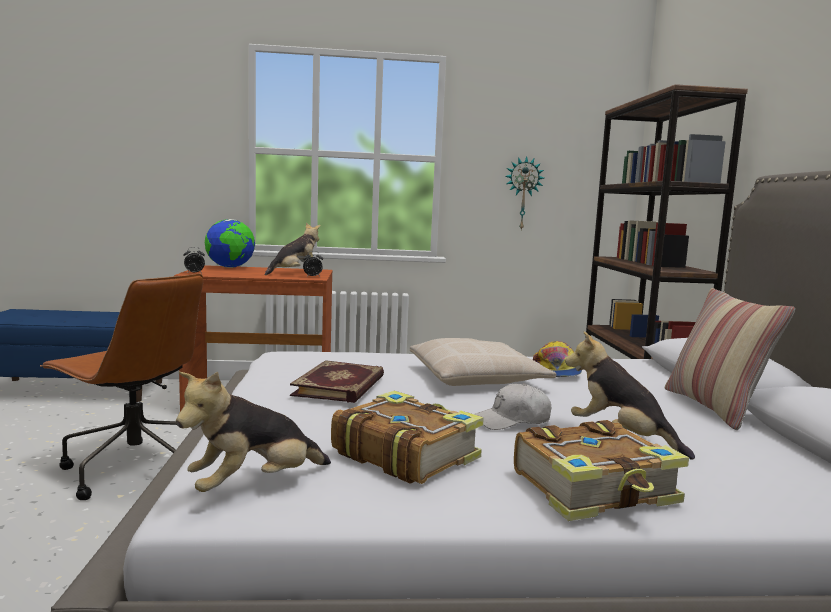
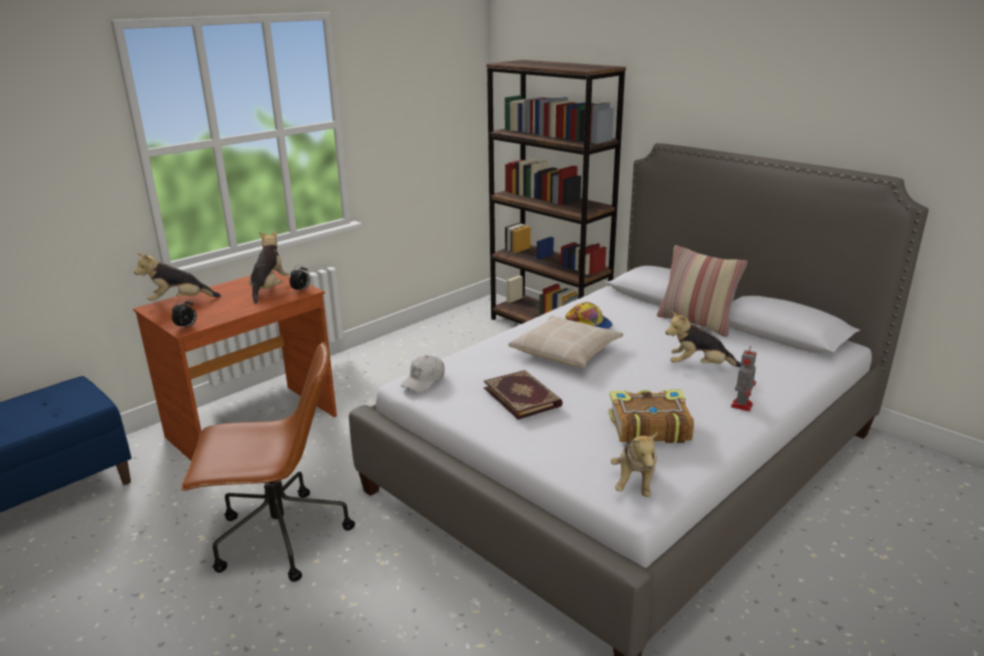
camera: 40 degrees left, 15 degrees up
globe [205,219,255,268] -> plush toy [134,253,221,301]
white cap [474,383,551,430] -> white cap moved to [401,355,445,392]
wall clock [505,156,544,230] -> none
book [514,420,689,521] -> toy robot [731,345,756,411]

